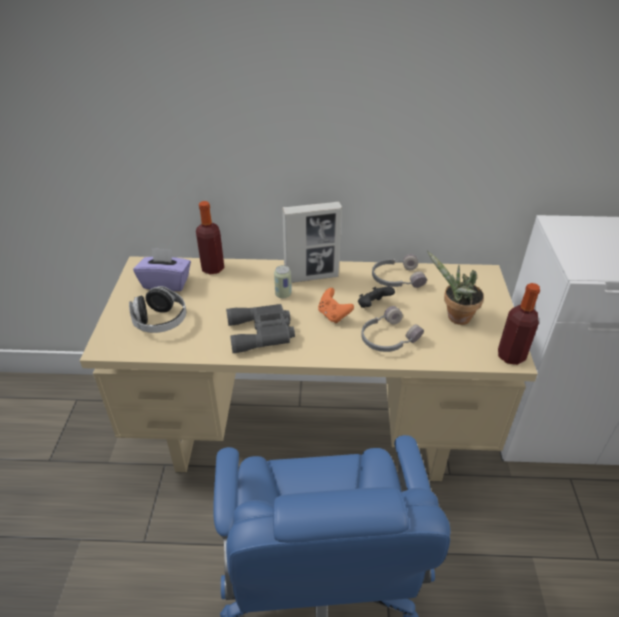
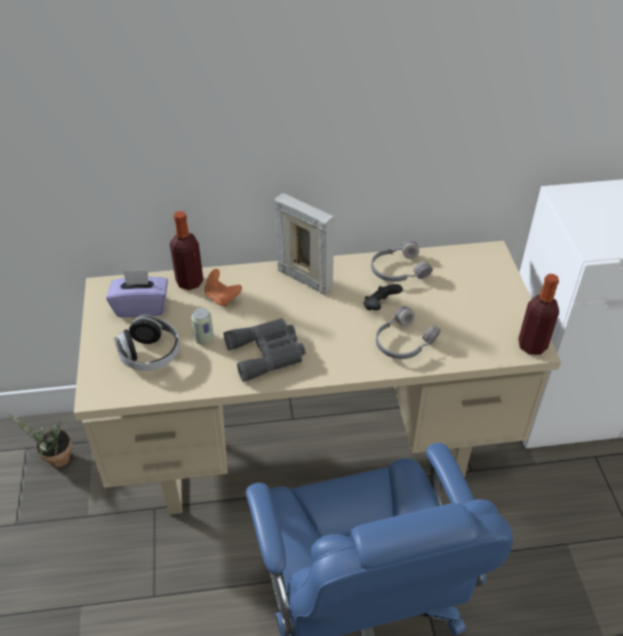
camera: 10 degrees left, 5 degrees up
can [274,265,292,298] -> can moved to [191,308,214,345]
picture frame [282,202,342,283] -> picture frame turned 120 degrees counterclockwise [274,193,334,295]
orange game controller [318,288,354,324] -> orange game controller moved to [204,269,242,307]
potted plant [427,251,484,325] -> potted plant moved to [9,413,72,468]

